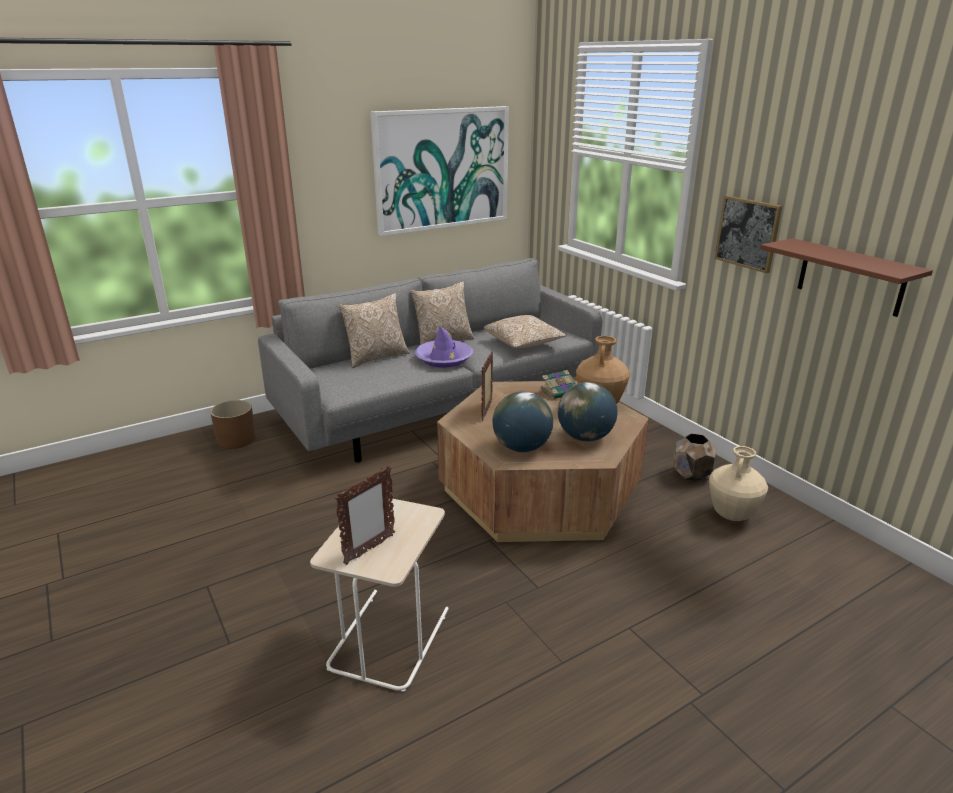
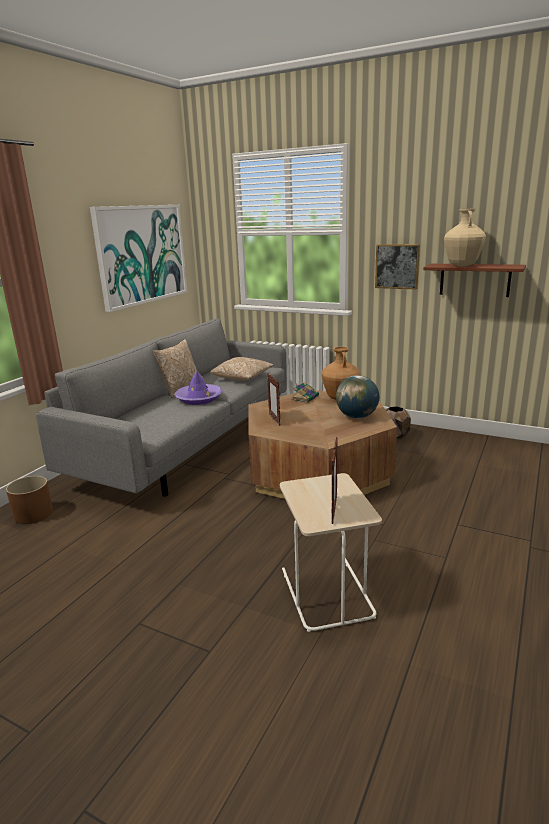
camera: 30 degrees left, 5 degrees down
pillow [339,293,409,368] -> none
globe [492,391,553,452] -> none
beige vase [709,446,768,521] -> beige vase moved to [444,209,486,266]

